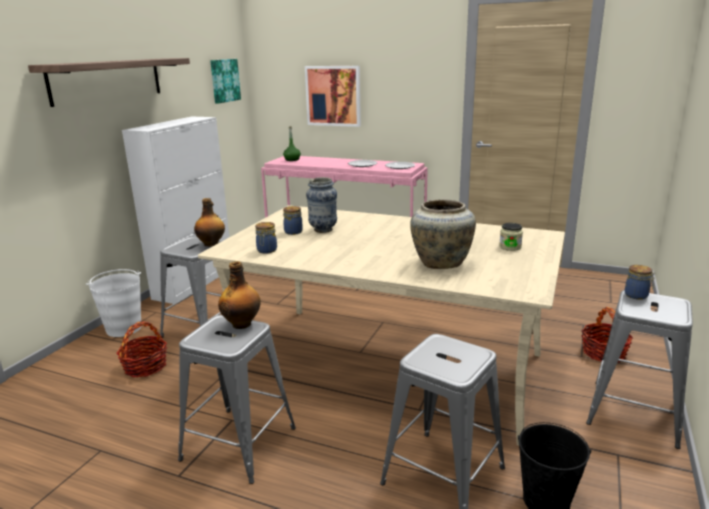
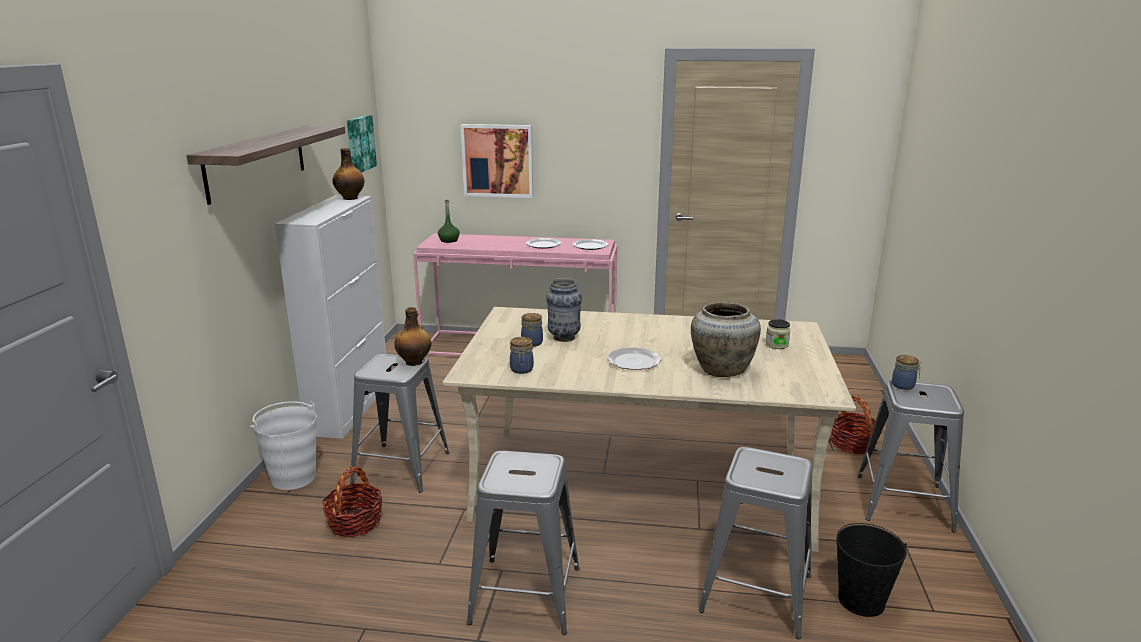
camera: 15 degrees left, 0 degrees up
bottle [218,261,261,329] -> bottle moved to [333,148,365,200]
none -> plate [607,347,661,370]

